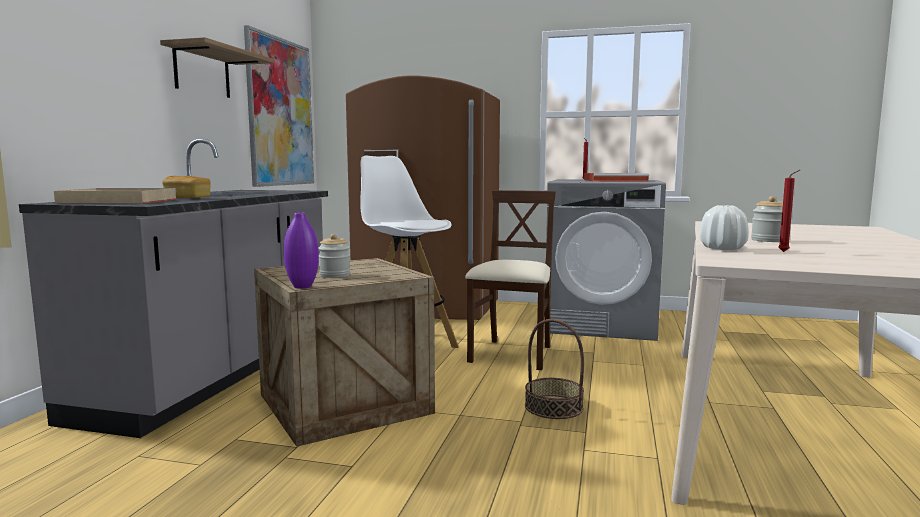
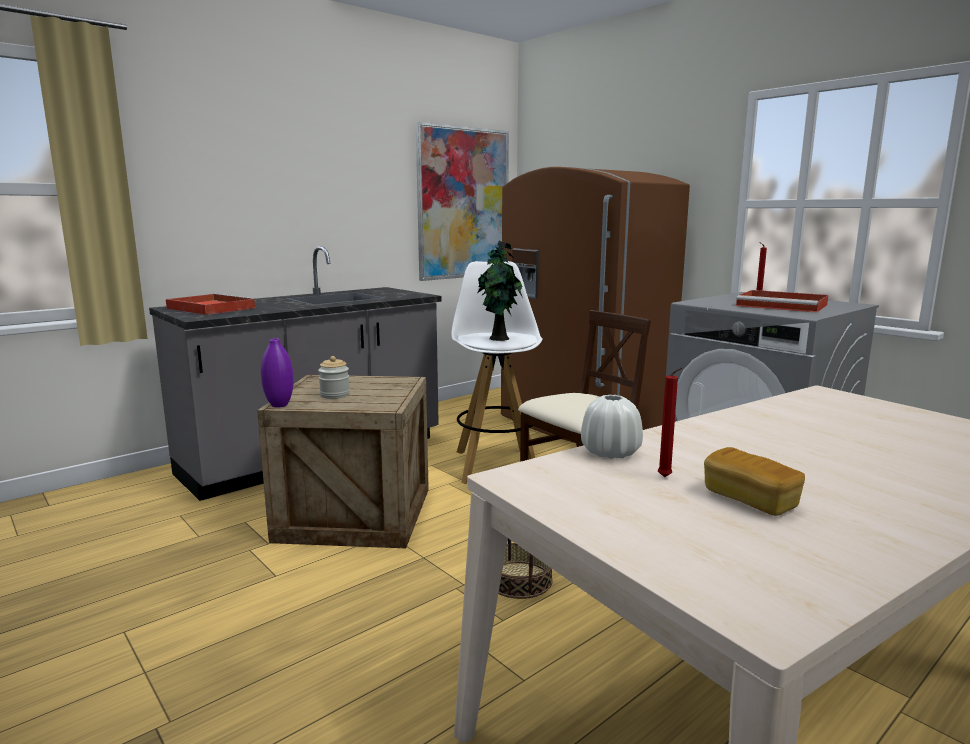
camera: 35 degrees right, 5 degrees up
beige tray [54,188,177,203] -> red tray [166,294,257,315]
shelf [160,37,274,98] -> none
bread [162,176,211,198] -> bread moved to [704,447,805,516]
jar [751,196,783,242] -> none
none -> potted plant [478,241,523,341]

